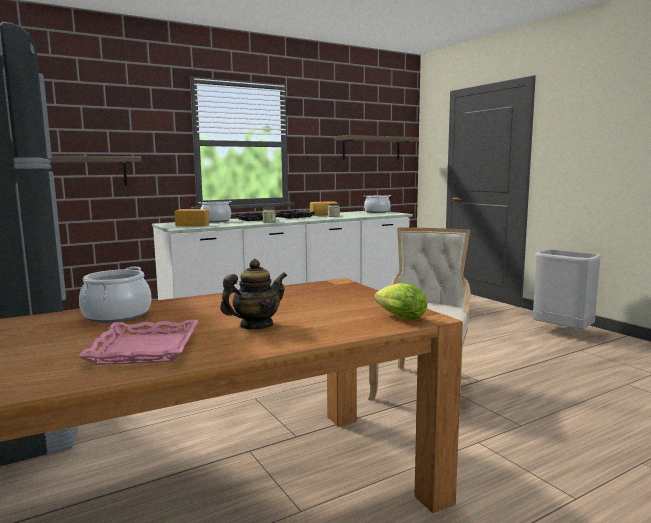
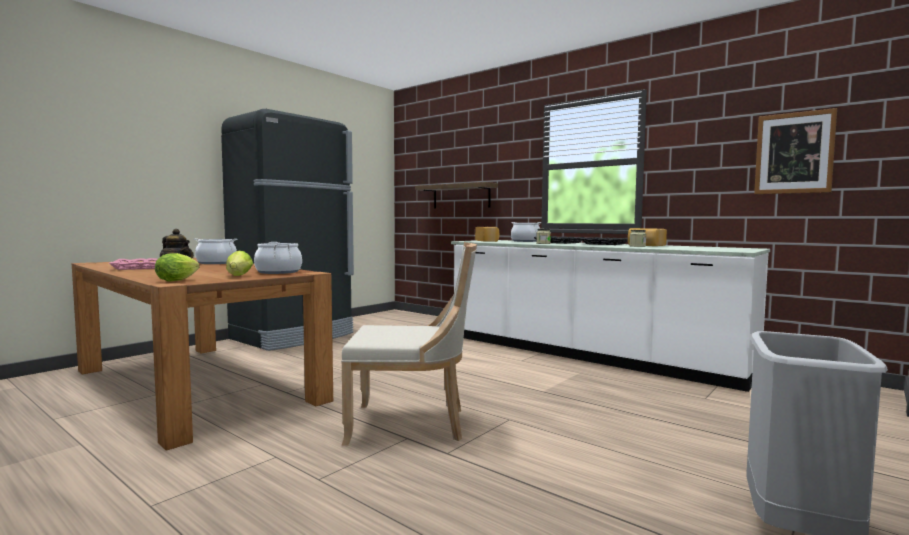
camera: 70 degrees right, 5 degrees down
shelf [335,135,418,160] -> picture [754,108,837,194]
cooking pot [364,195,391,213] -> cooking pot moved to [254,242,302,274]
none -> lettuce [226,251,253,276]

